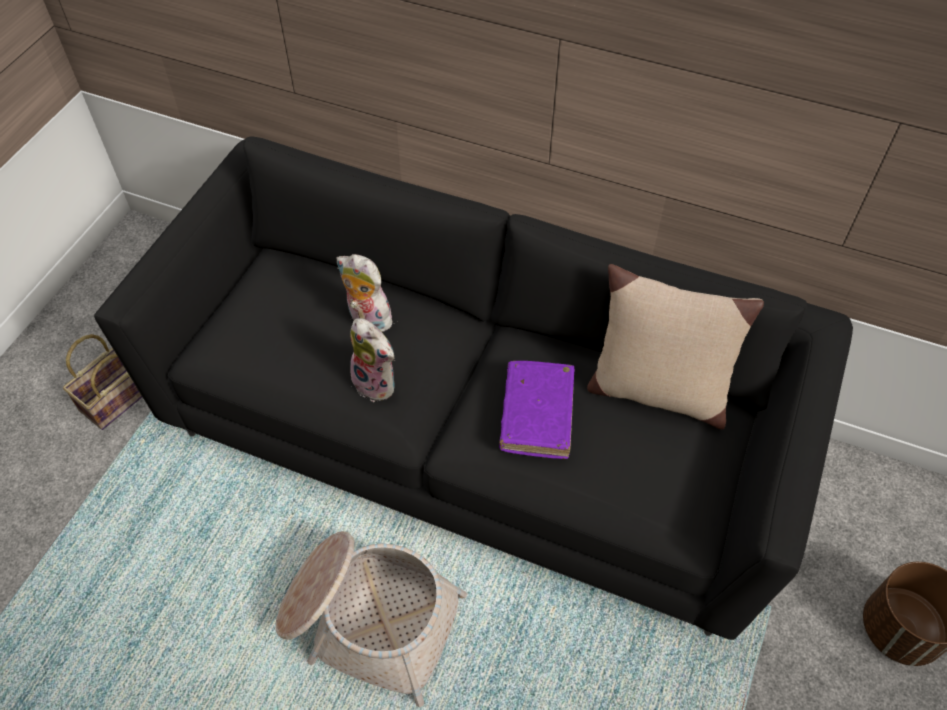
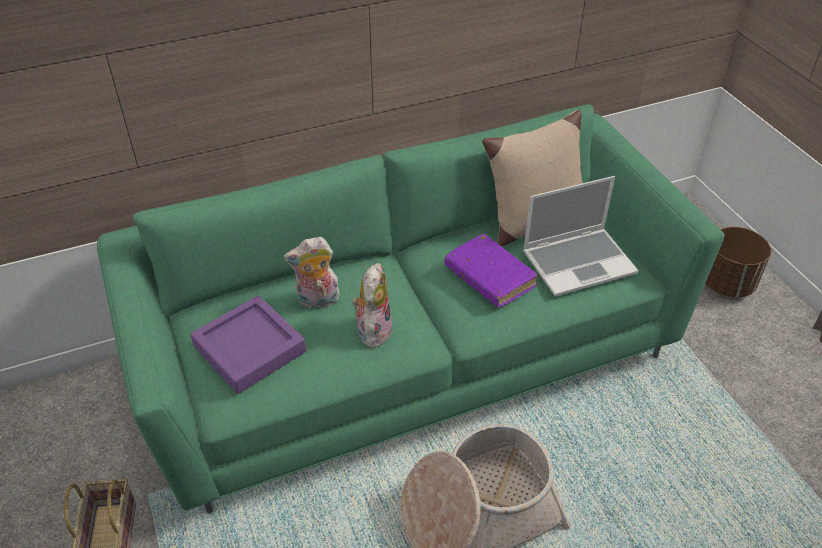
camera: 45 degrees left, 10 degrees down
black sofa [94,136,853,640] -> green sofa [97,104,725,514]
plush toy [347,318,395,402] -> plush toy turned 75 degrees counterclockwise [352,263,392,350]
none -> purple tray [190,295,306,394]
none -> laptop [523,176,638,297]

